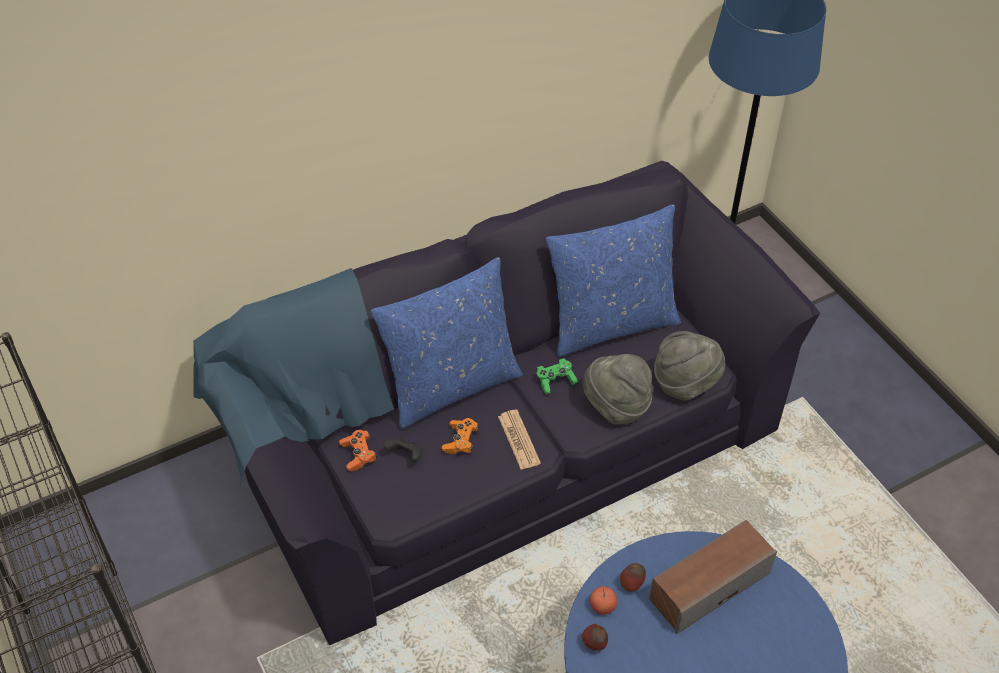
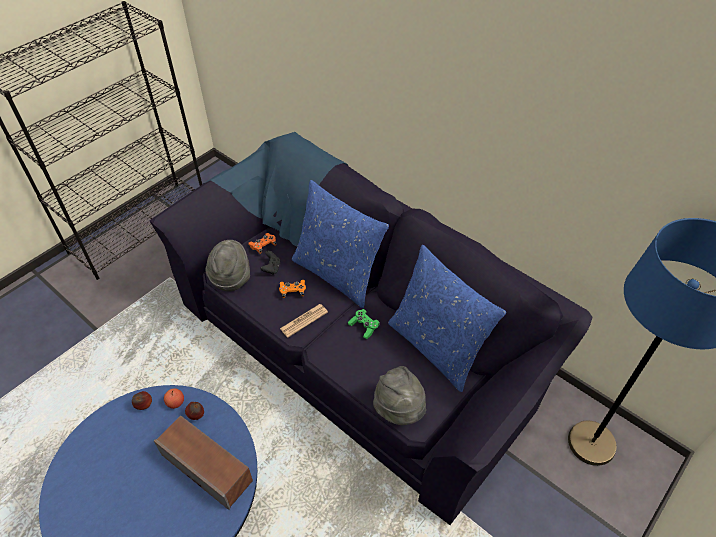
camera: 70 degrees right, 0 degrees up
grey hat [582,354,652,425] -> grey hat moved to [205,240,250,292]

